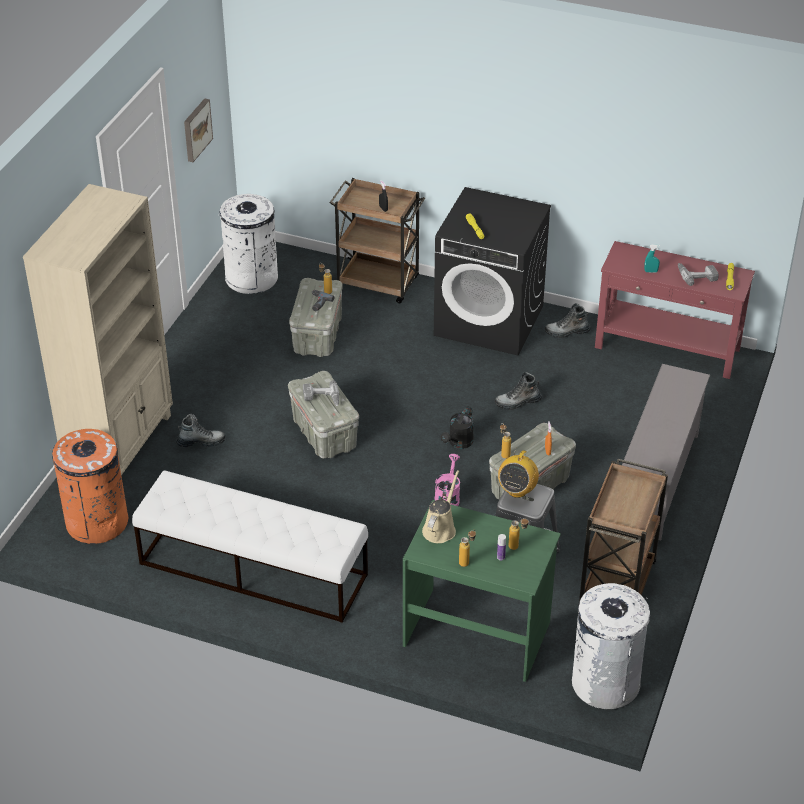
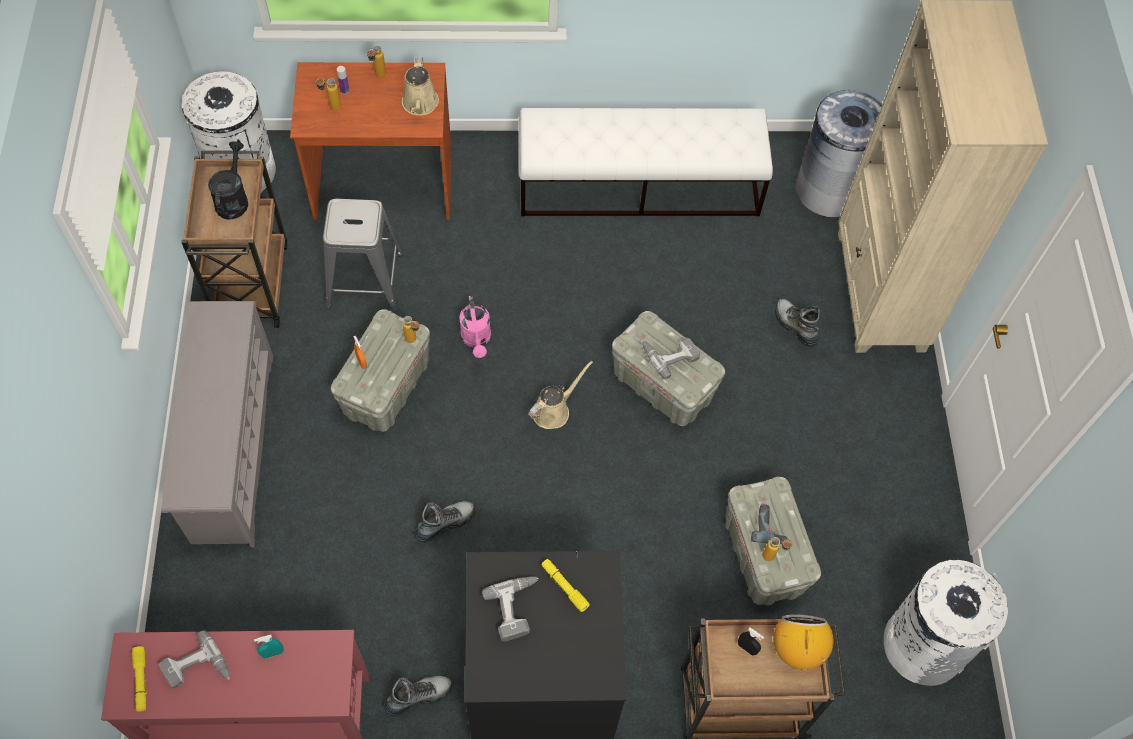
camera: 155 degrees right, 20 degrees up
orange trash can [50,429,128,544] -> grey trash can [796,90,882,217]
boot [176,414,225,447] -> boot turned 90 degrees clockwise [775,298,820,347]
picture [184,98,213,162] -> none
green desk [403,500,561,682] -> brown desk [290,62,452,220]
black watering can [441,406,474,449] -> black watering can moved to [208,141,248,220]
radio [498,449,539,498] -> radio moved to [773,615,834,670]
none -> power drill [482,576,539,641]
none -> beige watering can [528,361,593,429]

